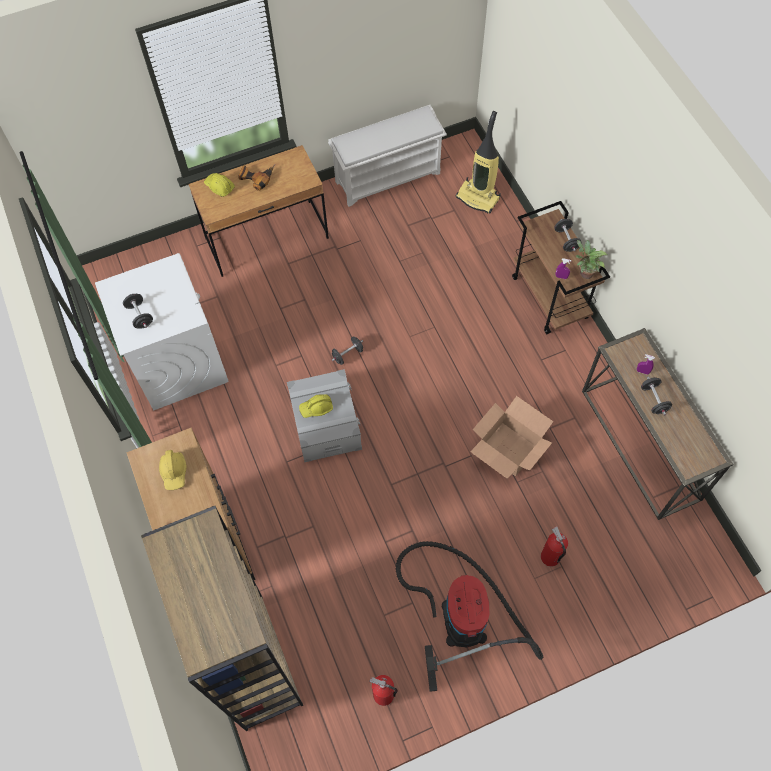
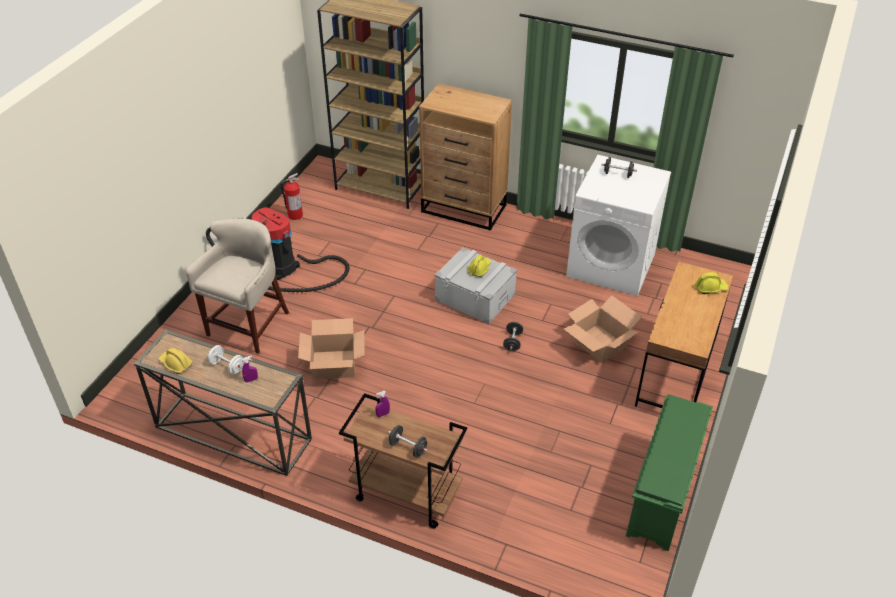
camera: 135 degrees right, 20 degrees down
yellow hard hat [159,450,186,490] -> yellow hard hat moved to [158,348,192,374]
power drill [238,164,276,191] -> none
white shoe rack [328,105,447,207] -> green shoe rack [626,395,713,551]
vacuum cleaner [456,111,501,213] -> none
fire extinguisher [541,526,568,567] -> beige stool [186,218,289,354]
potted plant [576,240,608,279] -> none
black dumbbell [641,376,672,415] -> white dumbbell [208,345,244,375]
none -> cardboard box [564,296,642,363]

